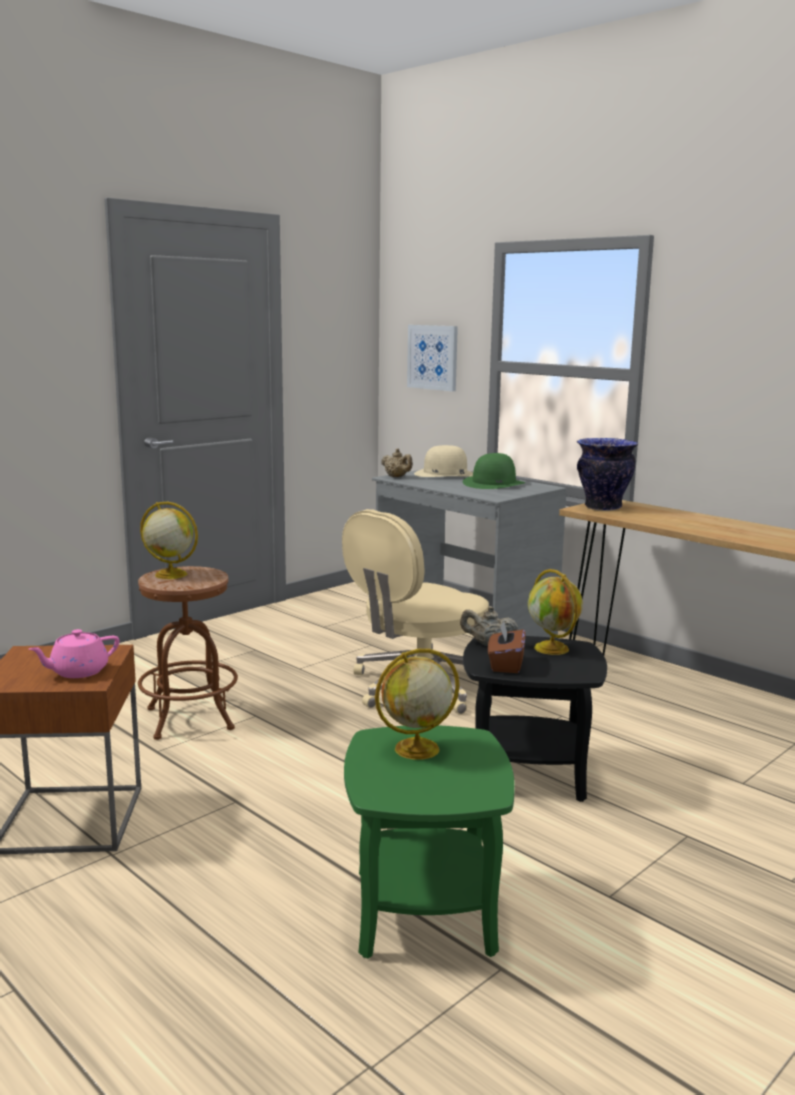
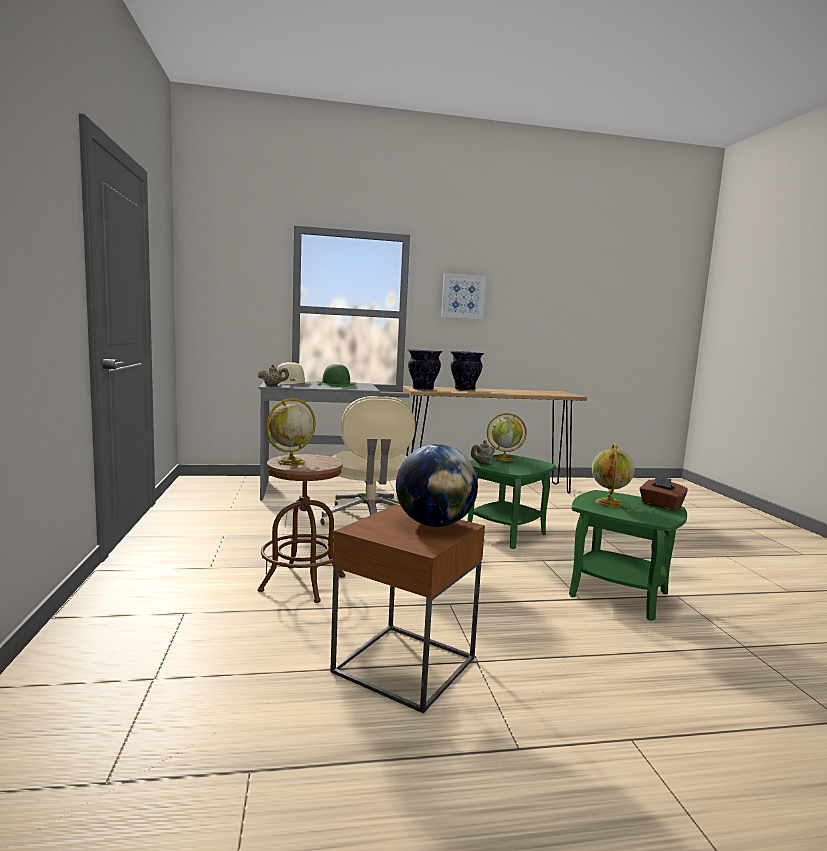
camera: 55 degrees left, 5 degrees down
pink teapot [29,629,119,678] -> globe [396,444,478,527]
picture [407,325,458,391] -> picture moved to [441,273,486,320]
black side table [463,636,607,802] -> green side table [467,454,556,549]
brown tissue box [488,620,526,673] -> brown tissue box moved to [639,475,688,511]
none -> vase [450,351,484,391]

